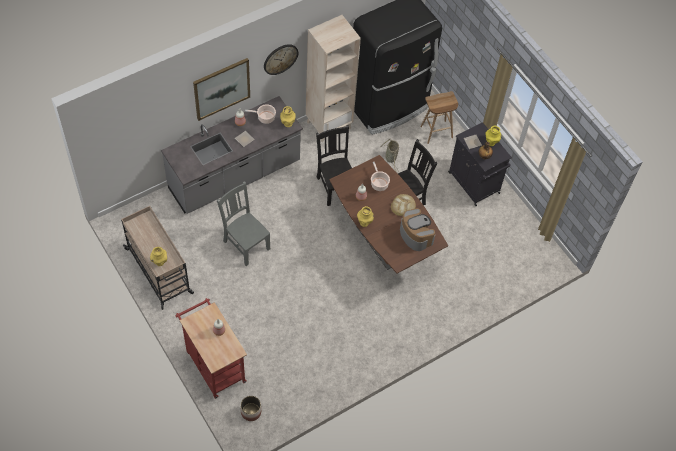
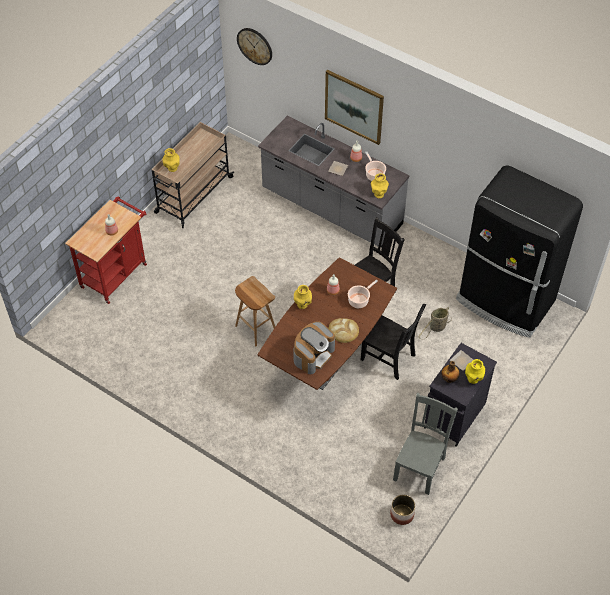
camera: 70 degrees right, 5 degrees down
grey chair [217,181,270,266] -> grey chair moved to [393,393,458,495]
planter [240,396,261,421] -> planter moved to [390,494,415,525]
wall clock [264,44,298,75] -> wall clock moved to [237,28,272,65]
beige bookcase [306,15,361,142] -> none
brown stool [420,91,458,144] -> brown stool moved to [235,276,275,346]

